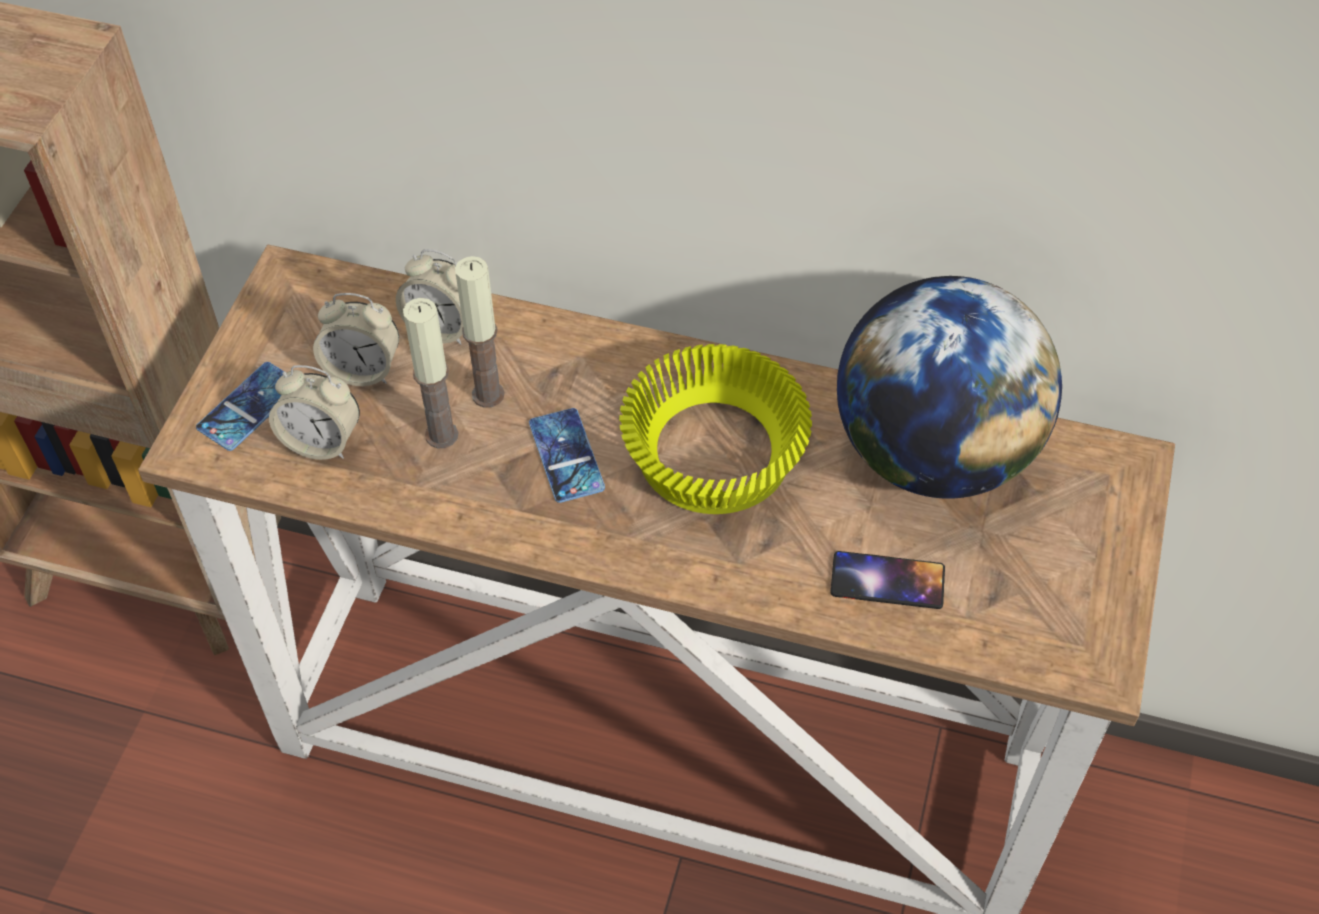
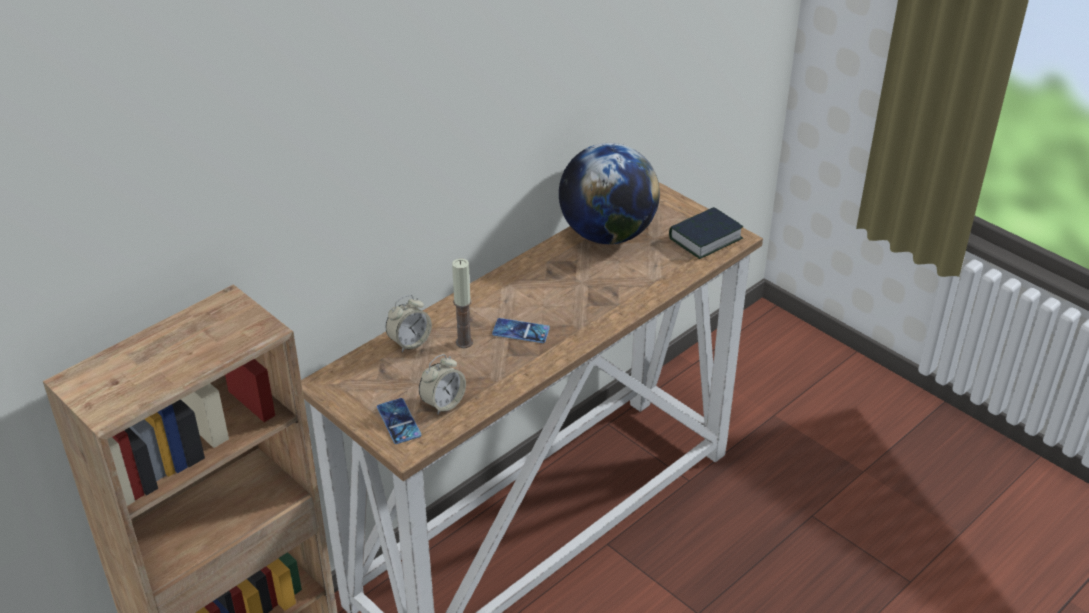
camera: 60 degrees left, 15 degrees down
alarm clock [313,293,399,386] -> none
candle [403,298,458,448] -> none
yellow bowl [619,344,812,514] -> none
phone [830,551,945,609] -> none
none -> book [669,207,743,259]

